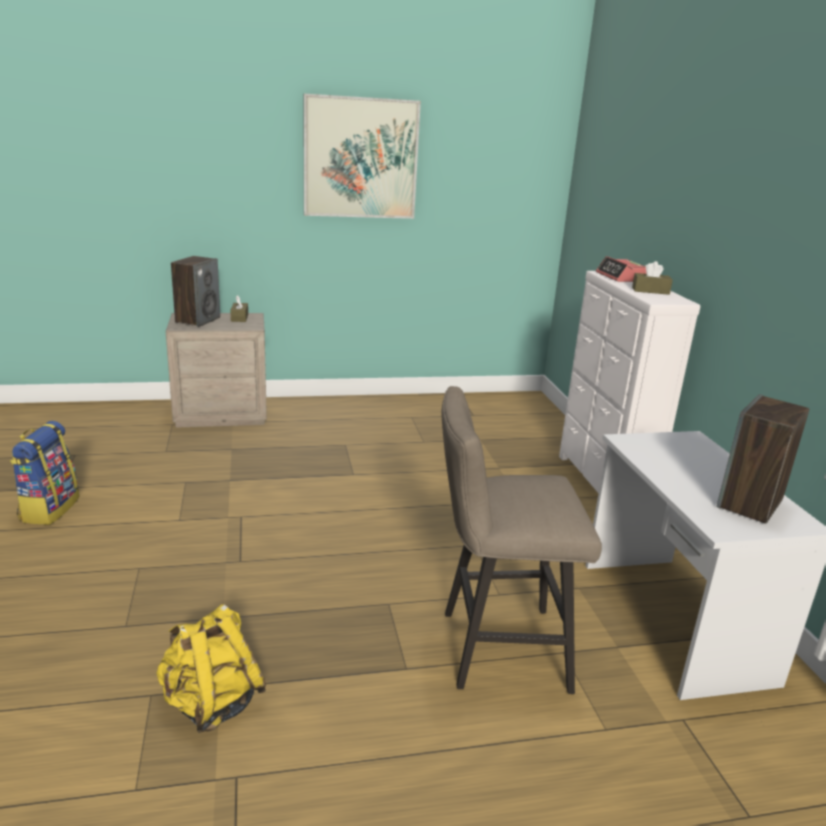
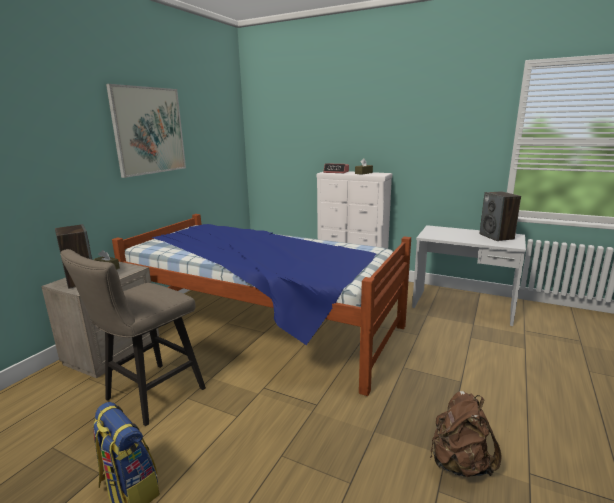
camera: 50 degrees left, 5 degrees down
yellow backpack [156,604,266,733] -> brown backpack [430,391,502,477]
beige stool [441,386,602,694] -> beige stool moved to [60,249,206,426]
none -> bed [112,214,411,396]

